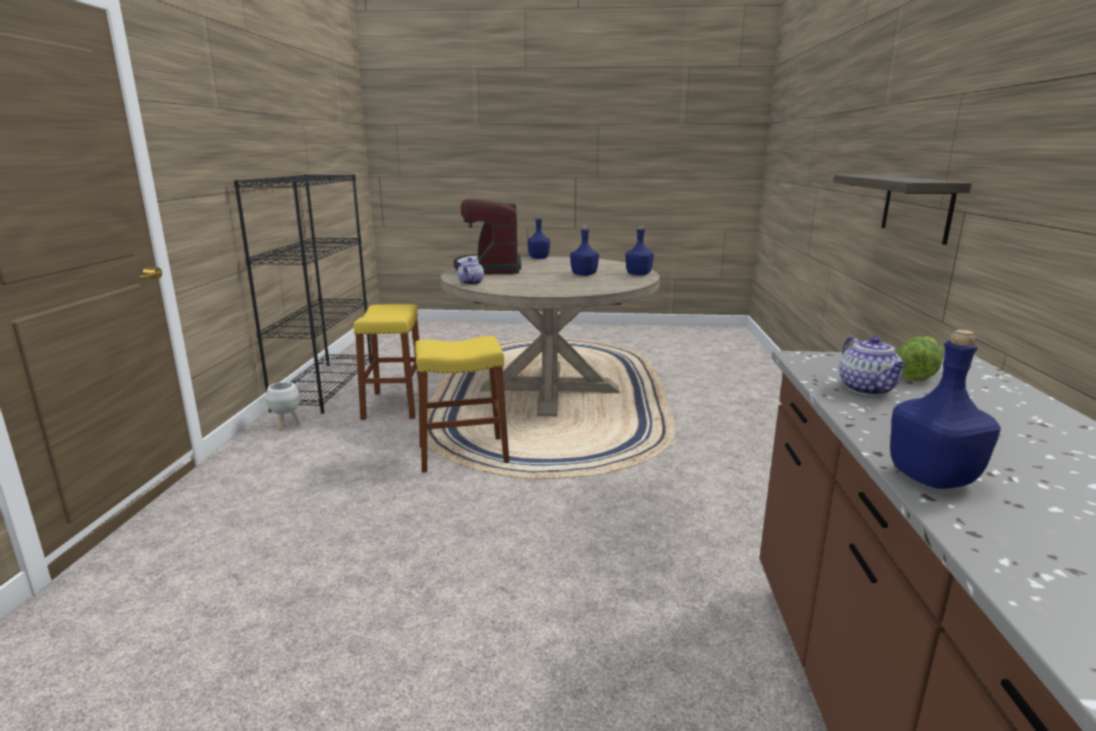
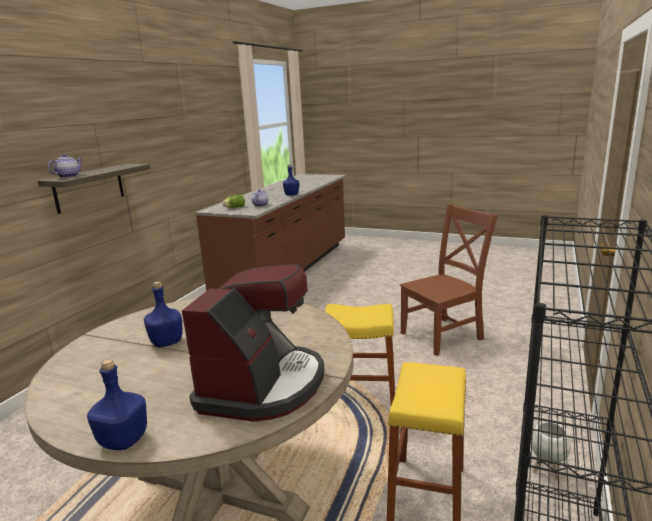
camera: 160 degrees left, 0 degrees up
teapot [457,257,484,285] -> teapot moved to [48,154,82,178]
blue bottle [625,225,654,275] -> none
none -> brown chair [400,203,498,356]

